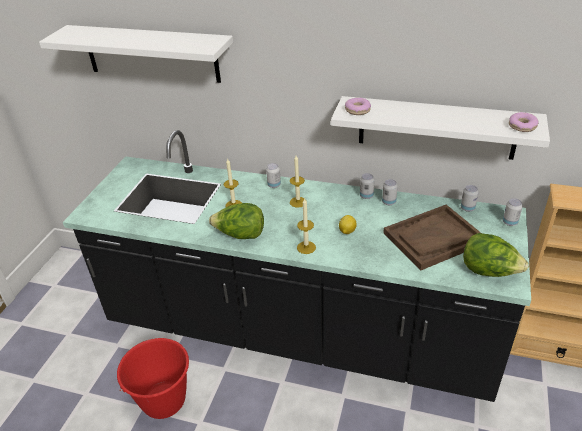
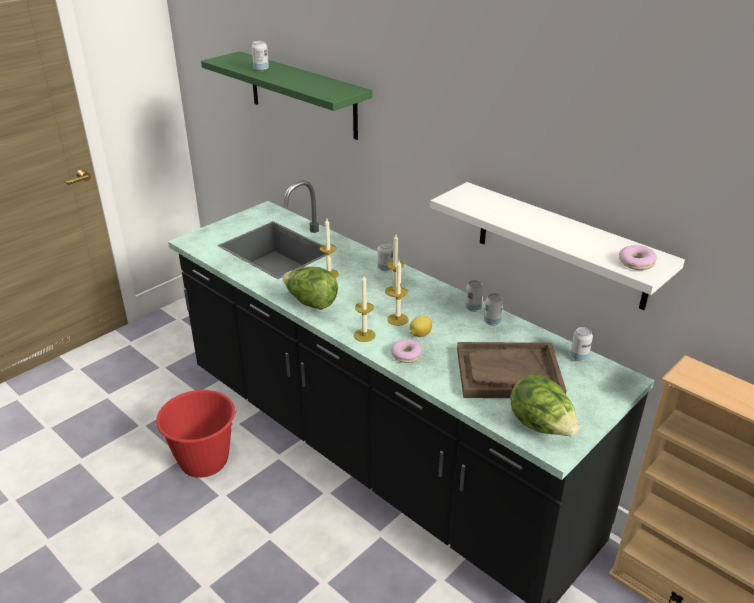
camera: 25 degrees right, 5 degrees down
white shelf [39,25,233,83] -> green shelf [201,51,372,140]
donut [345,98,371,115] -> donut moved to [391,339,421,363]
can [503,198,523,226] -> can moved to [252,41,269,71]
none -> candle [387,261,409,326]

